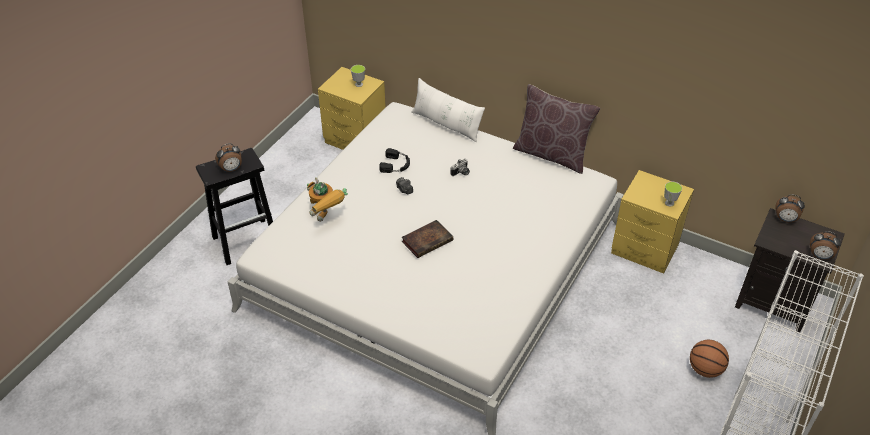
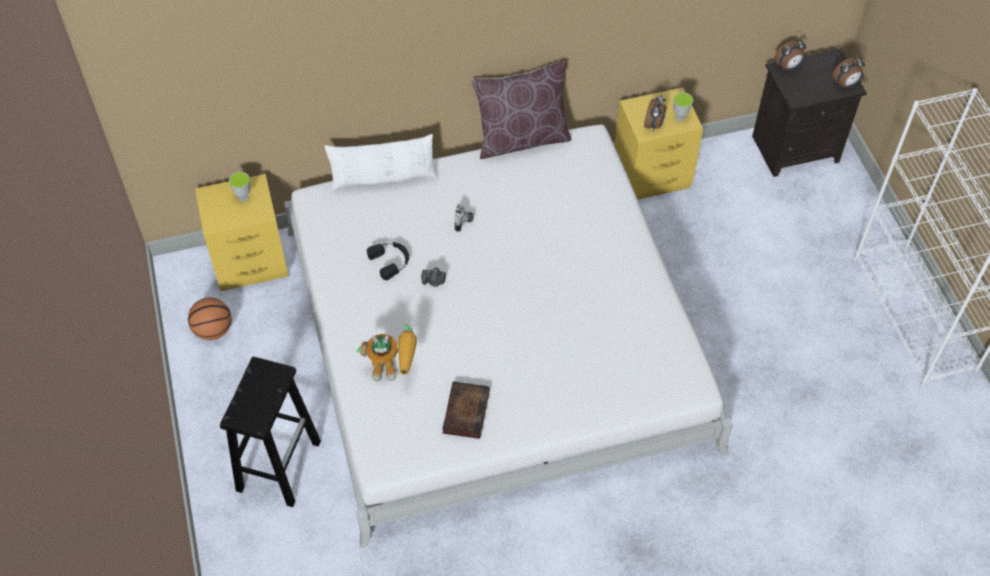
camera: 45 degrees left, 10 degrees up
alarm clock [215,143,242,172] -> alarm clock moved to [644,95,666,131]
book [401,220,453,258] -> book moved to [442,381,490,439]
basketball [690,340,729,378] -> basketball moved to [188,298,232,340]

